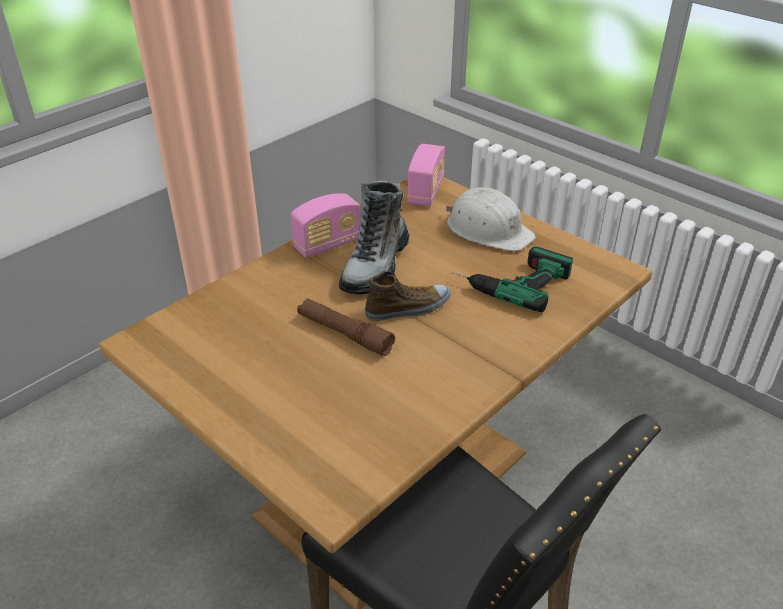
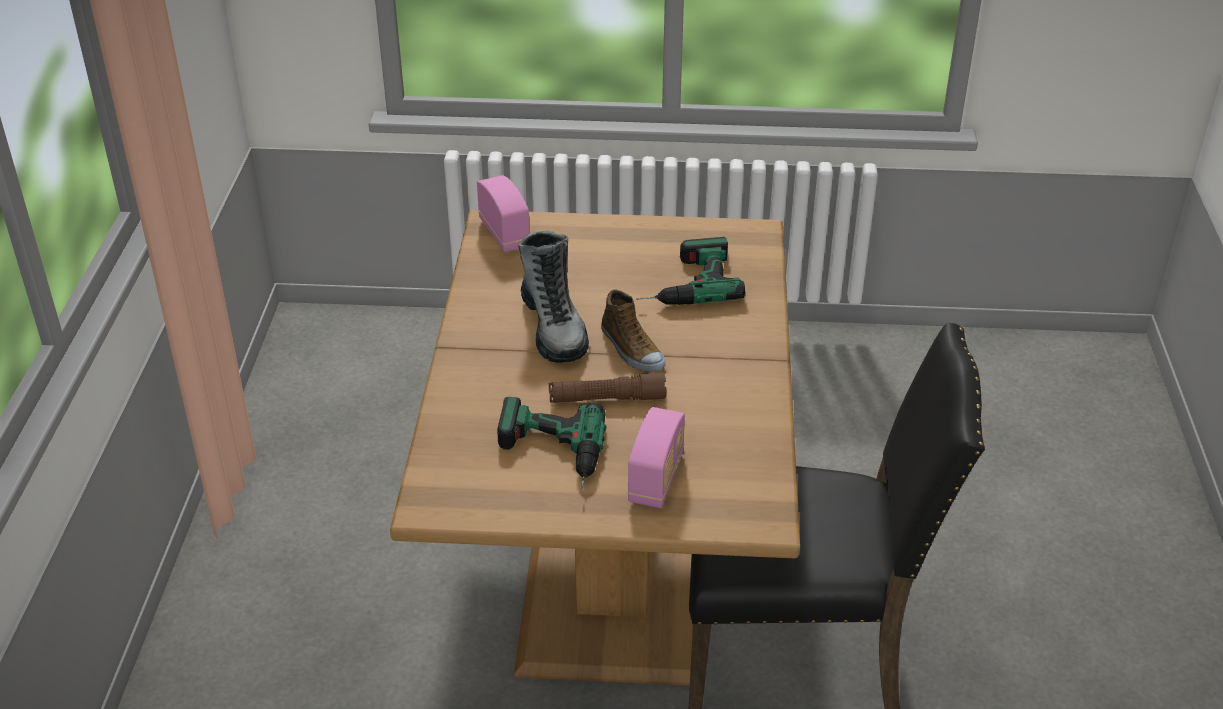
camera: 40 degrees left, 0 degrees up
radio [291,193,361,258] -> radio moved to [627,407,685,508]
shoe [365,271,451,321] -> shoe turned 120 degrees clockwise [601,289,666,372]
white hard hat [446,187,536,251] -> none
none -> power drill [497,397,607,493]

